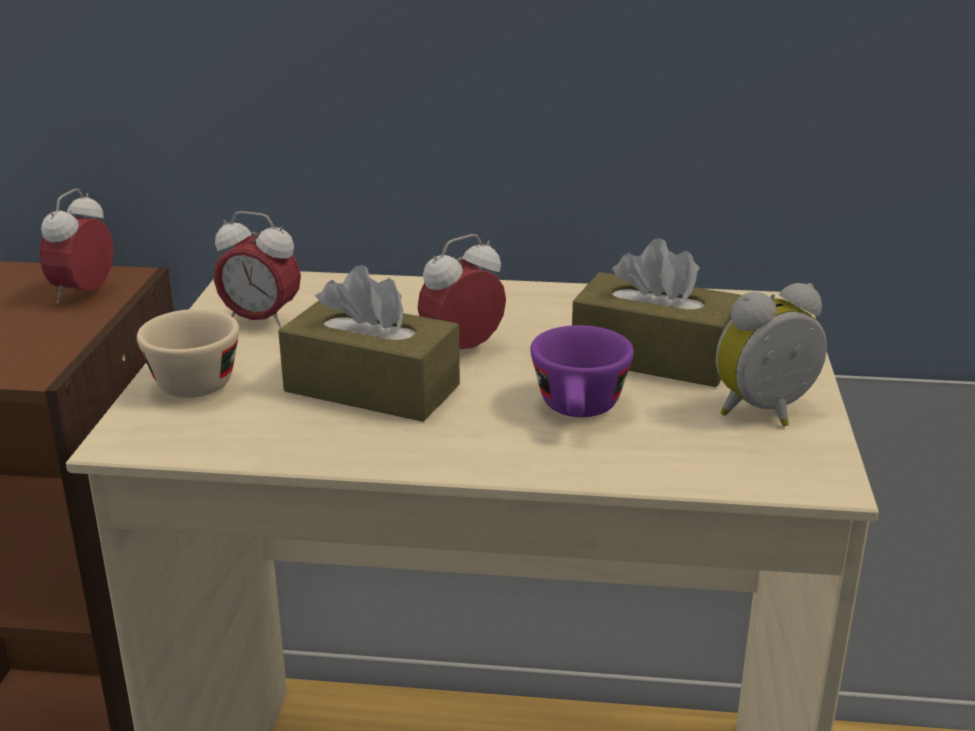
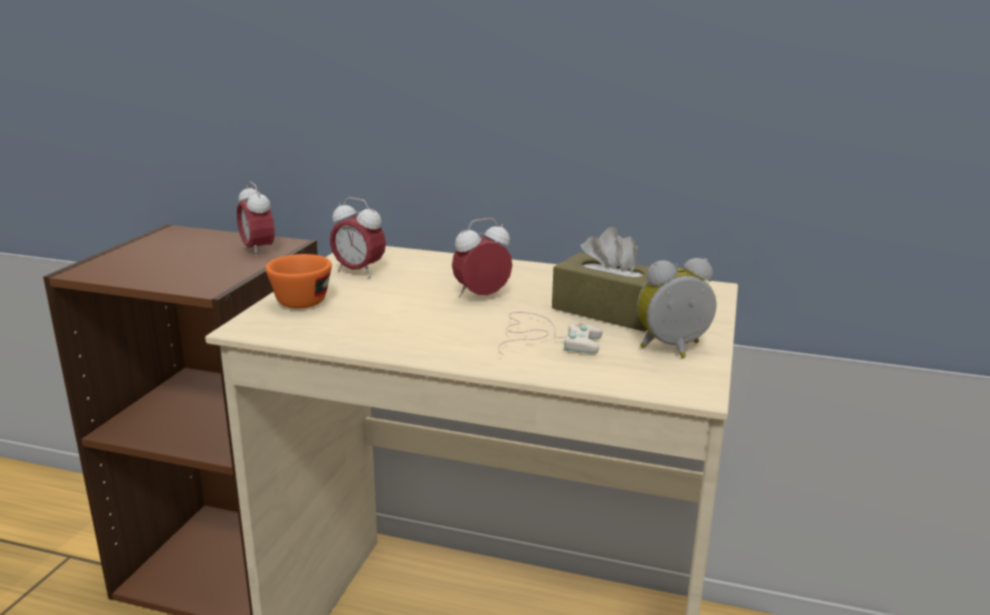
camera: 10 degrees right, 5 degrees down
alarm clock [39,189,113,304] -> alarm clock turned 60 degrees counterclockwise [237,181,275,257]
beige cup [137,309,239,398] -> orange cup [265,254,332,308]
brown tissue box [278,265,460,422] -> none
purple cup [530,325,634,417] -> white game controller [498,312,602,356]

